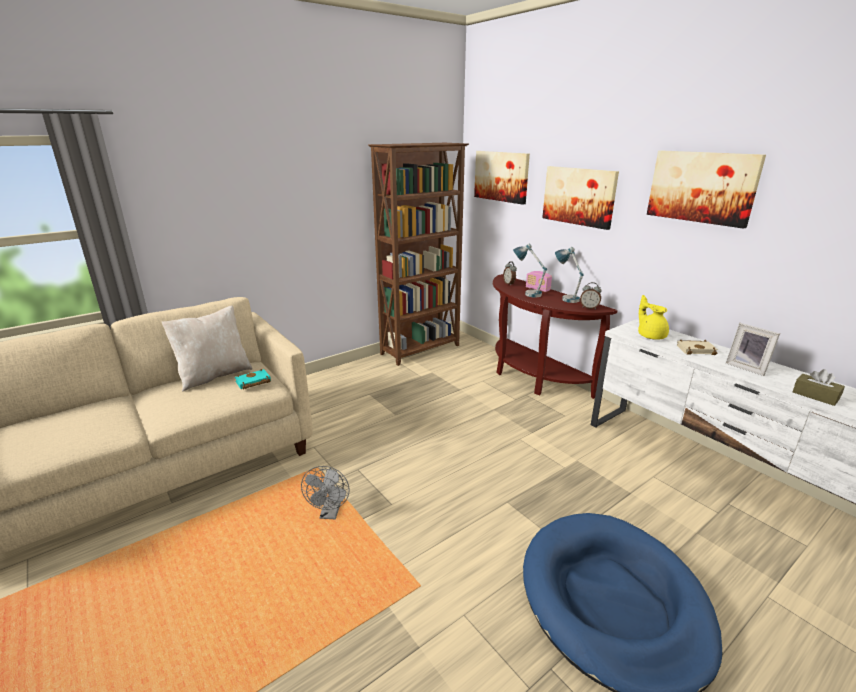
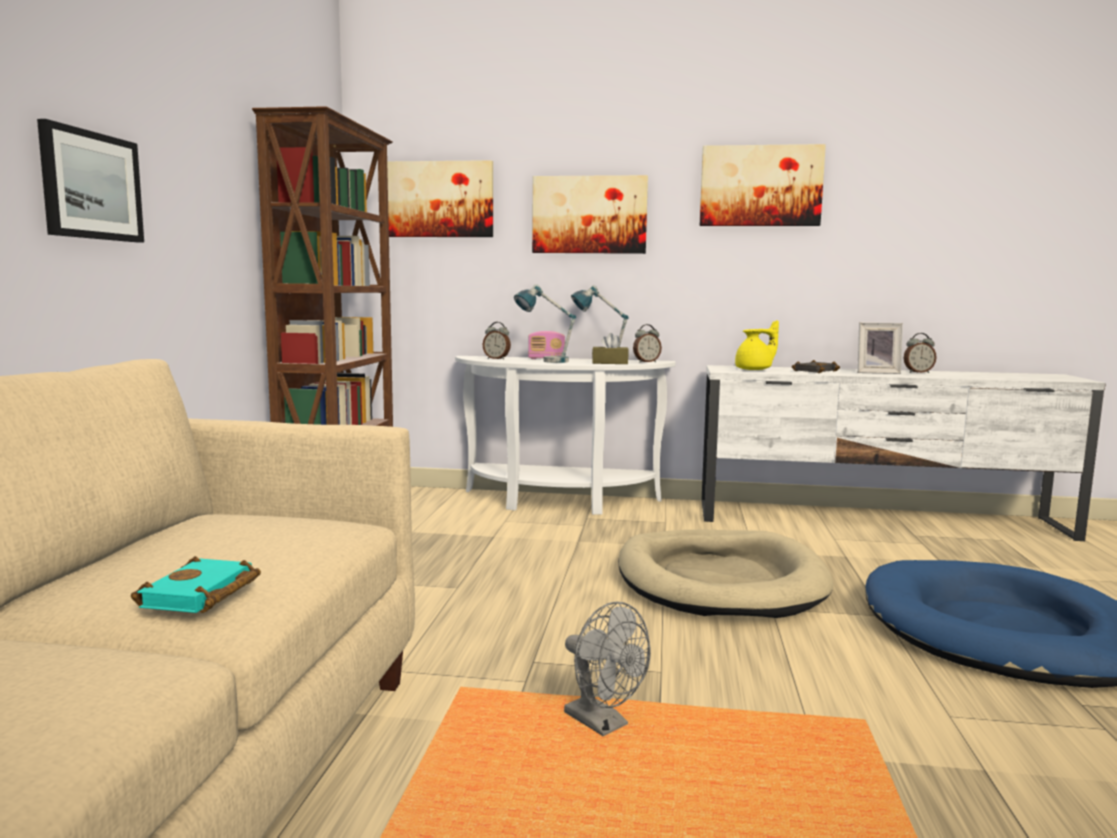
camera: 45 degrees left, 15 degrees down
beige pillow [162,306,253,391] -> none
turquoise book [235,369,271,390] -> turquoise book moved to [131,556,261,613]
brown console table [493,274,618,399] -> white console table [455,356,675,515]
yellow teapot [638,295,669,340] -> yellow teapot turned 135 degrees clockwise [735,320,779,370]
beige book [677,339,718,355] -> black book [792,360,840,373]
brown tissue box [793,369,845,406] -> brown tissue box moved to [592,333,629,364]
none -> picture [37,119,144,242]
none -> beige dog bed [618,529,833,618]
none -> alarm clock [904,333,937,373]

